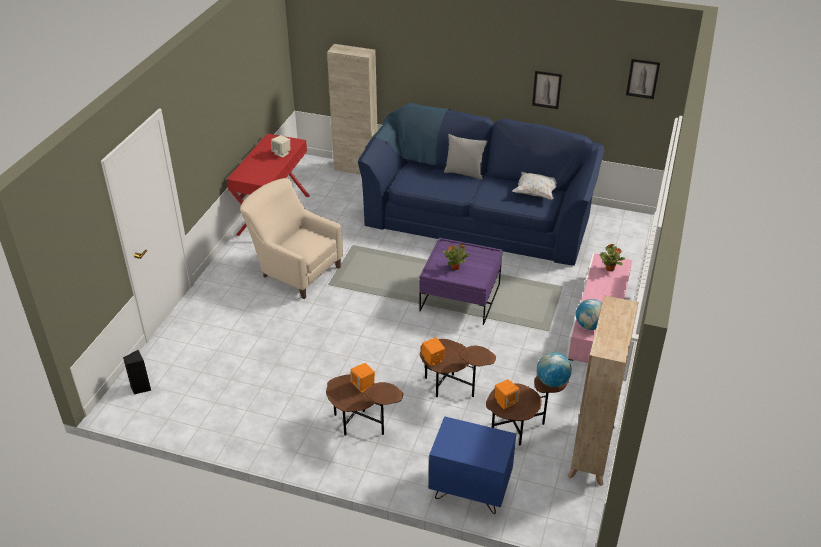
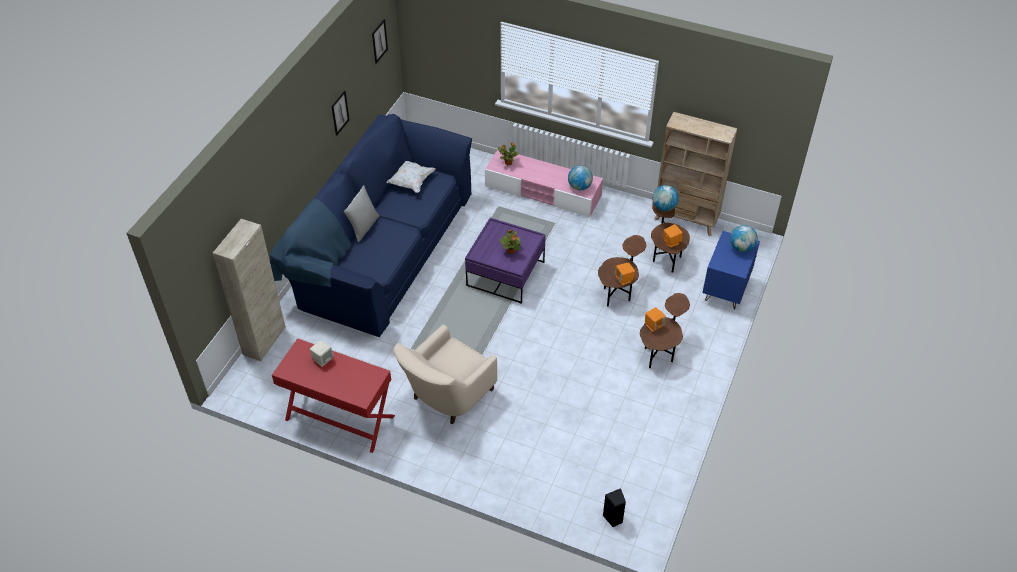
camera: 85 degrees left, 10 degrees up
none -> globe [730,225,758,252]

